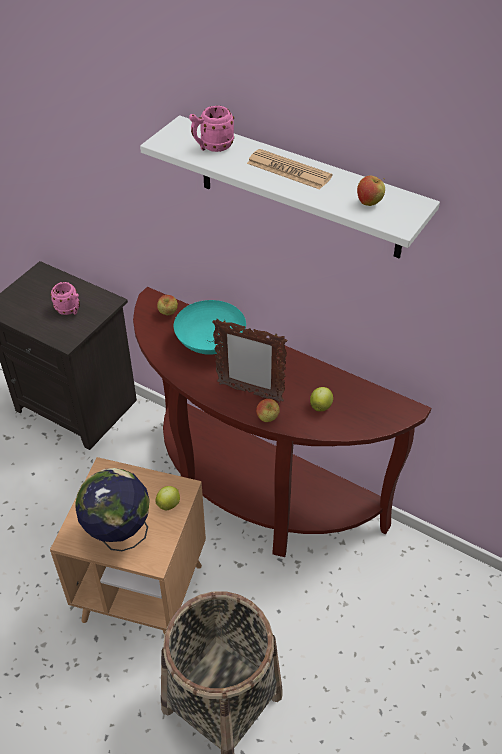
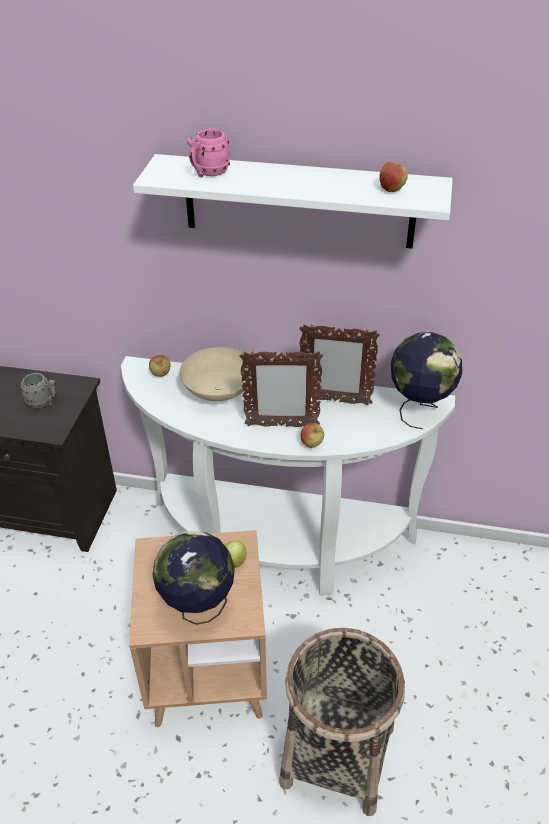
camera: 20 degrees left, 5 degrees down
pink mug [50,282,80,315] -> grey mug [20,373,56,409]
brown console table [133,287,431,557] -> white console table [121,356,455,596]
turquoise bowl [174,300,246,355] -> beige bowl [179,347,252,401]
newspaper [247,149,333,190] -> none
apple [310,387,333,411] -> none
none -> picture frame [299,324,380,406]
none -> globe [391,332,462,429]

